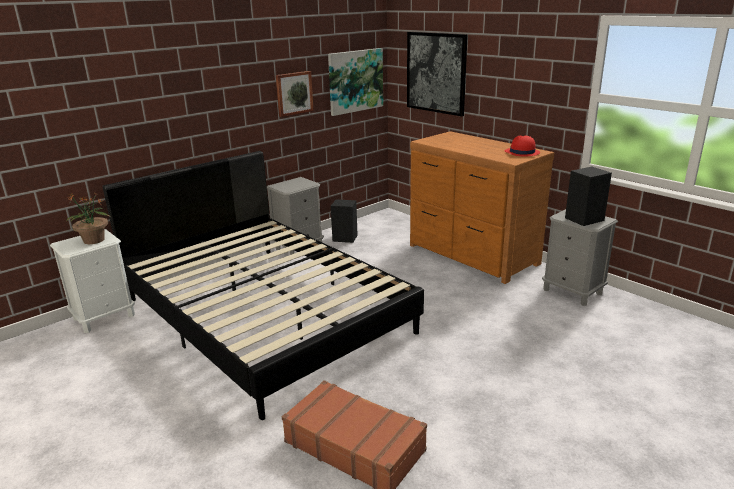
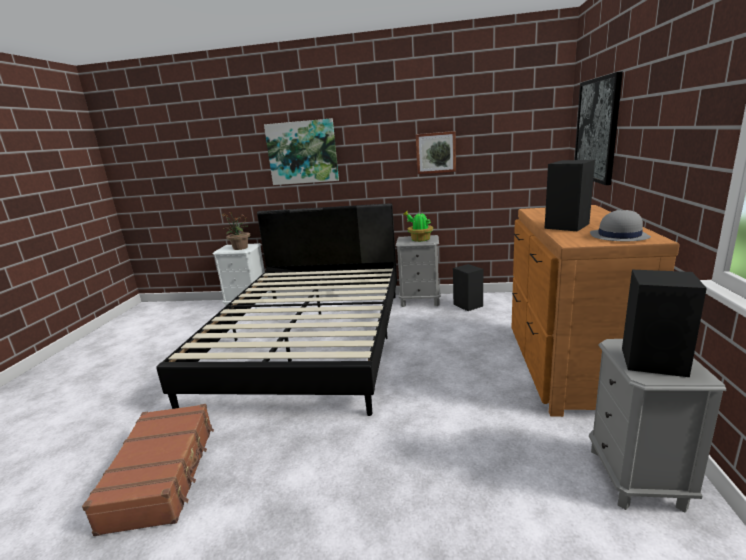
camera: 50 degrees right, 5 degrees down
picture [328,48,383,116] -> picture moved to [264,118,339,185]
red hat [505,136,540,156] -> grey hat [590,209,651,241]
none -> potted plant [403,211,433,242]
none -> black speaker [545,160,595,231]

